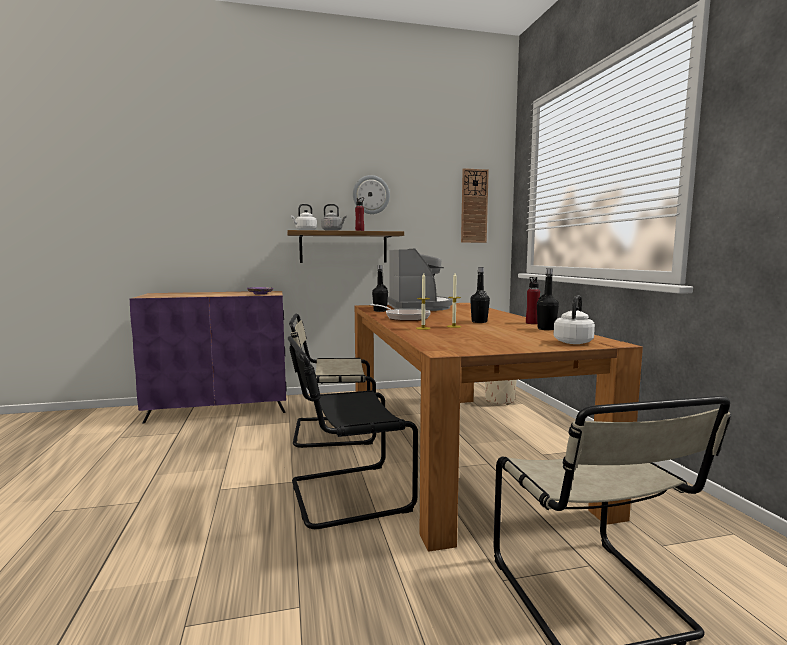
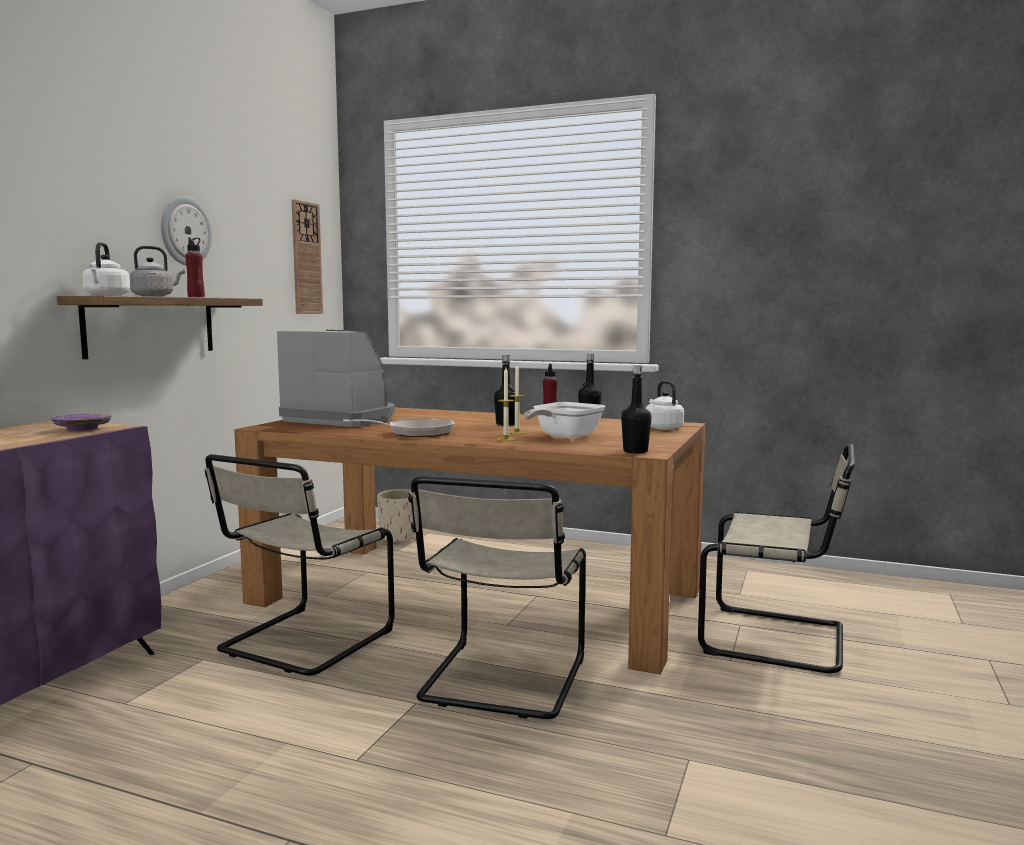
camera: 55 degrees left, 0 degrees up
black chair [288,336,418,529] -> beige chair [408,476,586,719]
black bottle [372,265,388,312] -> black bottle moved to [621,366,652,454]
none -> frying pan [524,402,605,439]

